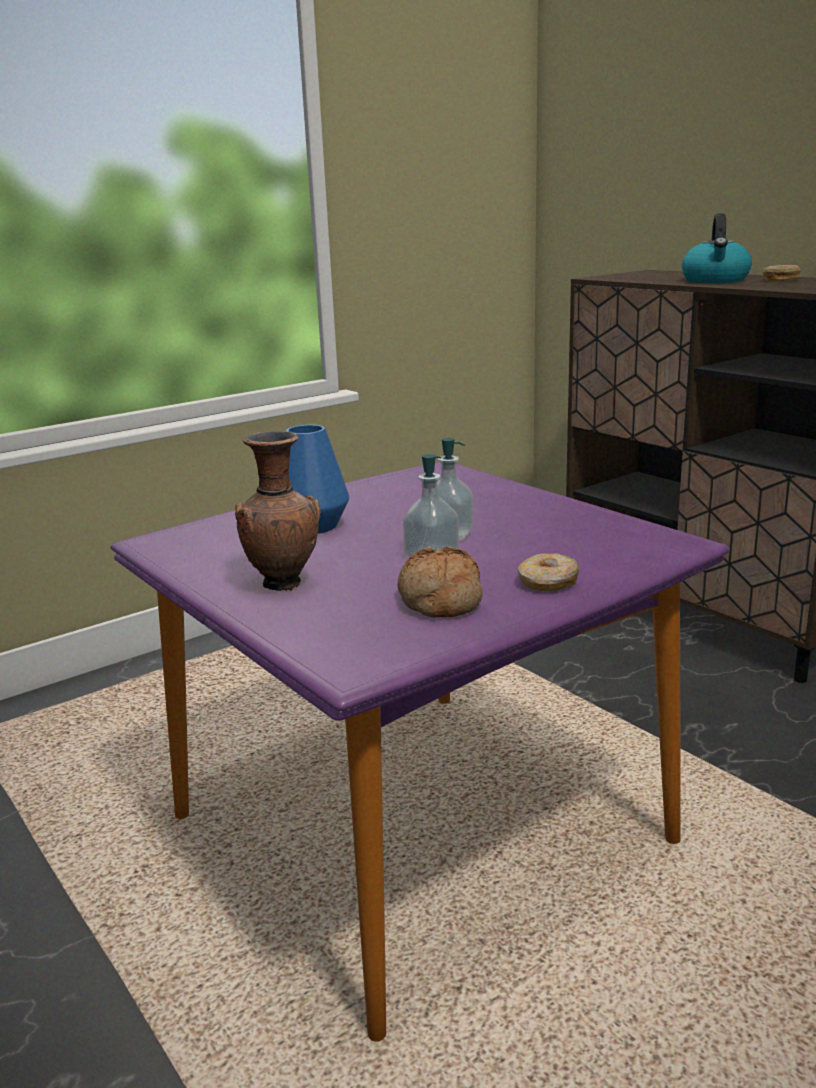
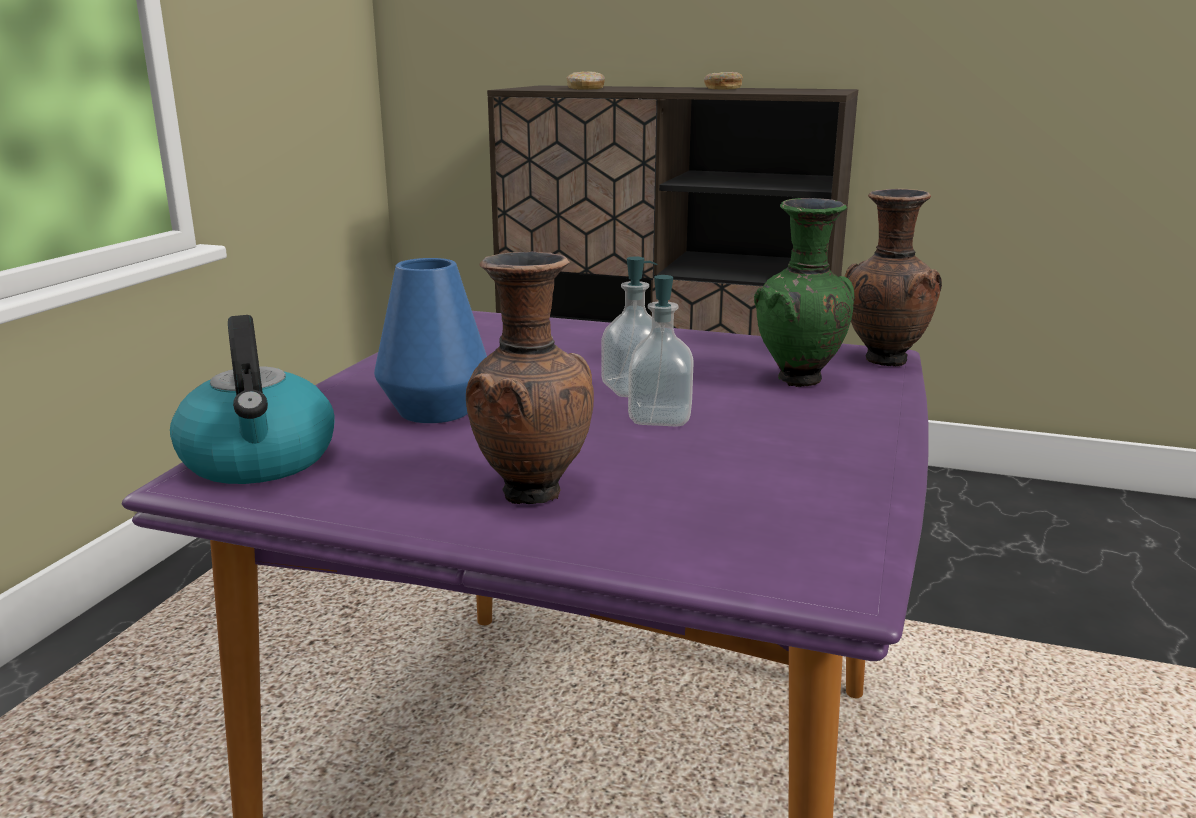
camera: 35 degrees left, 0 degrees up
bread [398,547,483,618] -> none
donut [518,553,579,591] -> donut moved to [566,72,605,89]
kettle [682,213,752,283] -> kettle moved to [170,315,334,484]
none -> green vase [754,198,854,387]
none -> brown vase [845,189,942,367]

